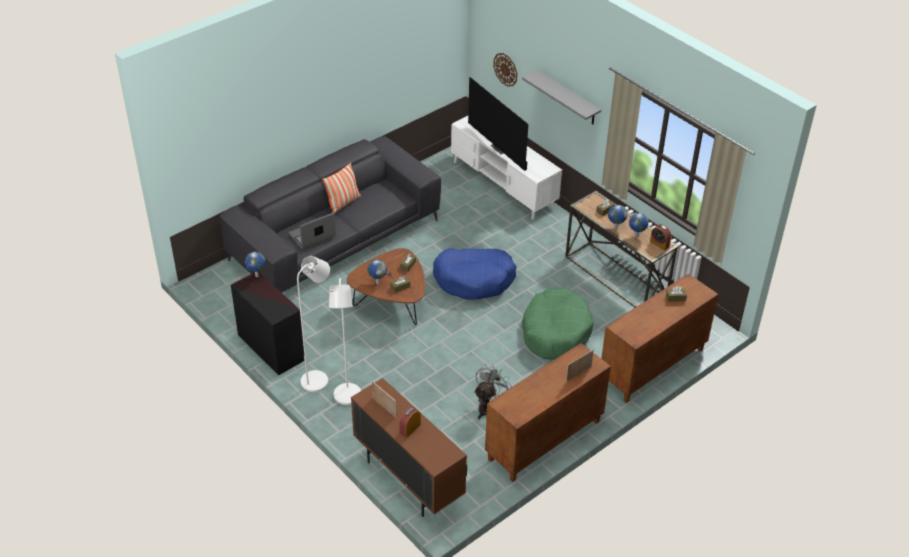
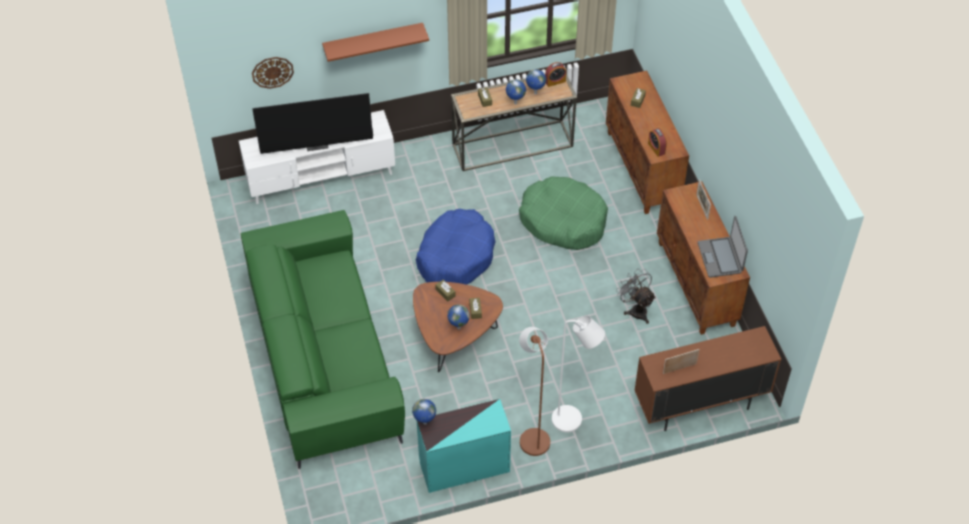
camera: 65 degrees left, 10 degrees up
grey sofa [220,136,441,293] -> green sofa [241,210,405,469]
black dresser [231,271,304,375] -> turquoise dresser [417,399,511,493]
laptop [289,212,336,249] -> laptop moved to [698,216,748,278]
white floor lamp [297,256,330,392] -> brown floor lamp [519,327,550,456]
pillow [322,163,361,213] -> none
alarm clock [399,407,421,438] -> alarm clock moved to [648,128,667,157]
grey shelf [522,70,601,124] -> brown shelf [322,23,429,62]

